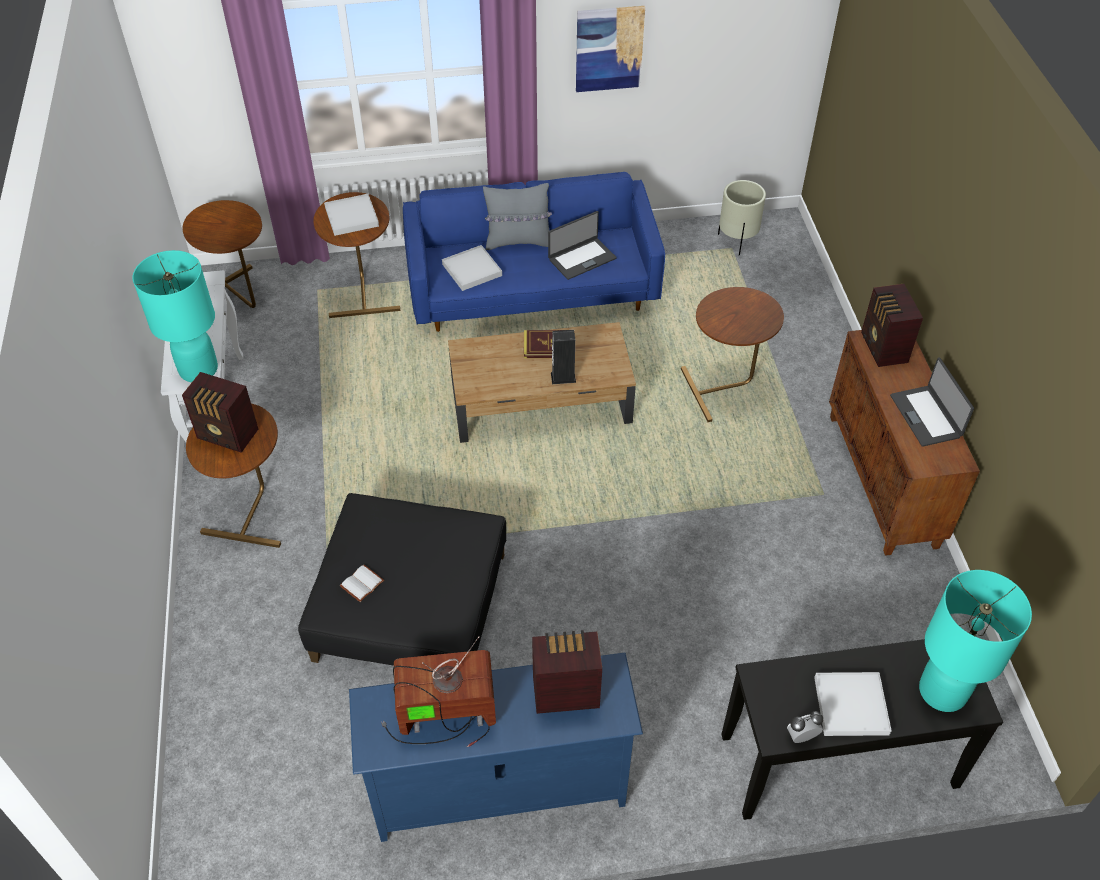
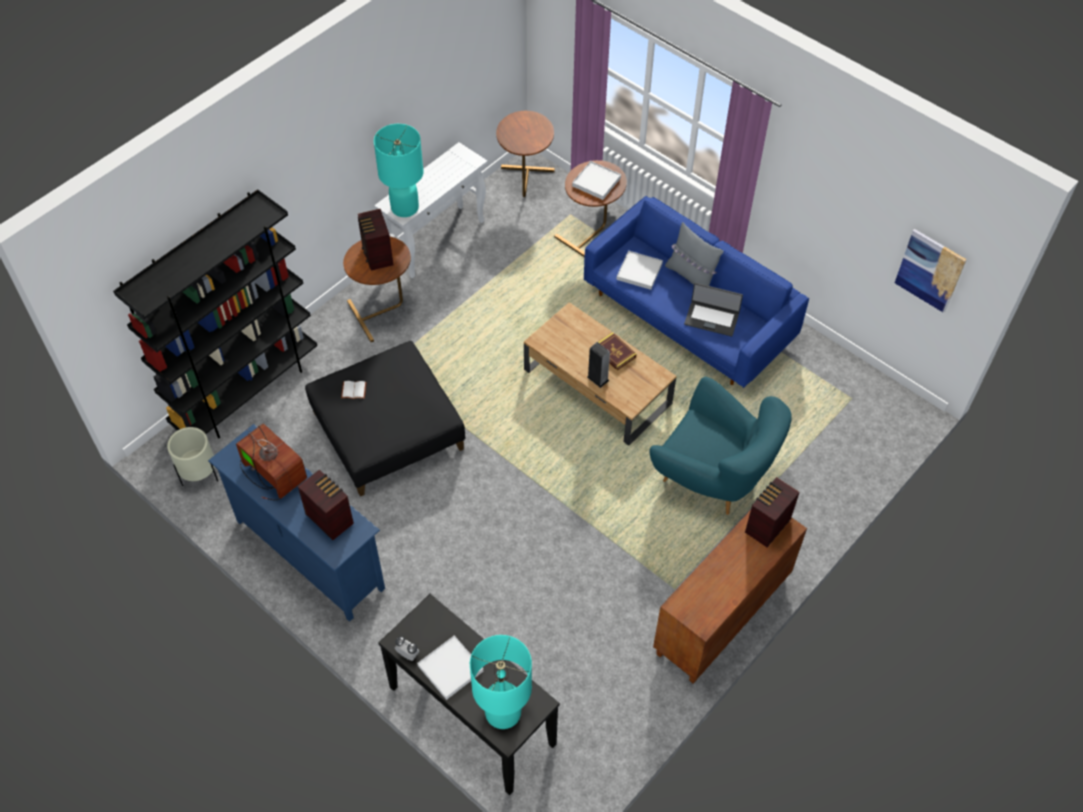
camera: 50 degrees right, 5 degrees up
picture [576,6,645,92] -> picture moved to [895,229,967,313]
brown side table [681,287,784,422] -> turquoise armchair [649,377,792,515]
beige planter [718,180,766,256] -> beige planter moved to [167,427,218,486]
laptop [890,357,974,447] -> none
none -> black bookcase [113,189,317,438]

